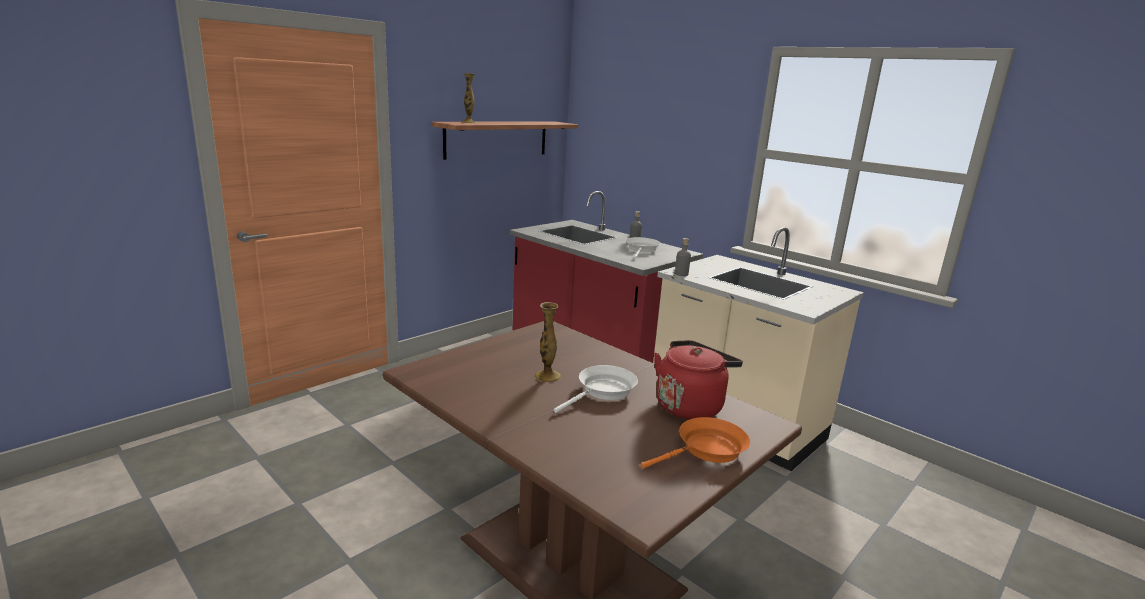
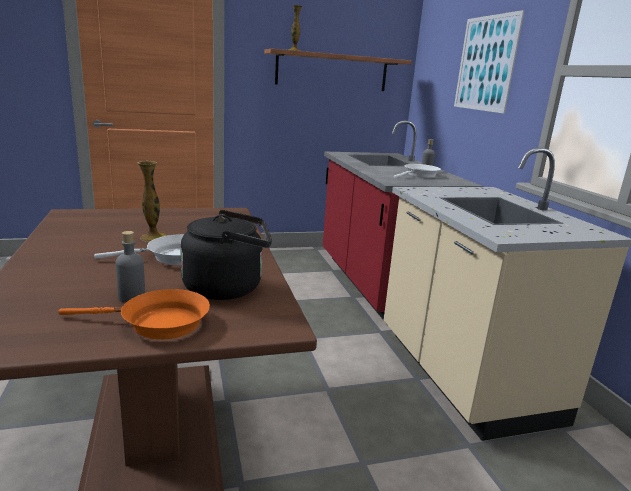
camera: 30 degrees right, 0 degrees up
red kettle [654,340,743,419] -> black kettle [180,210,272,300]
grey bottle [675,238,691,276] -> grey bottle moved to [116,231,145,303]
none -> picture [454,10,525,114]

